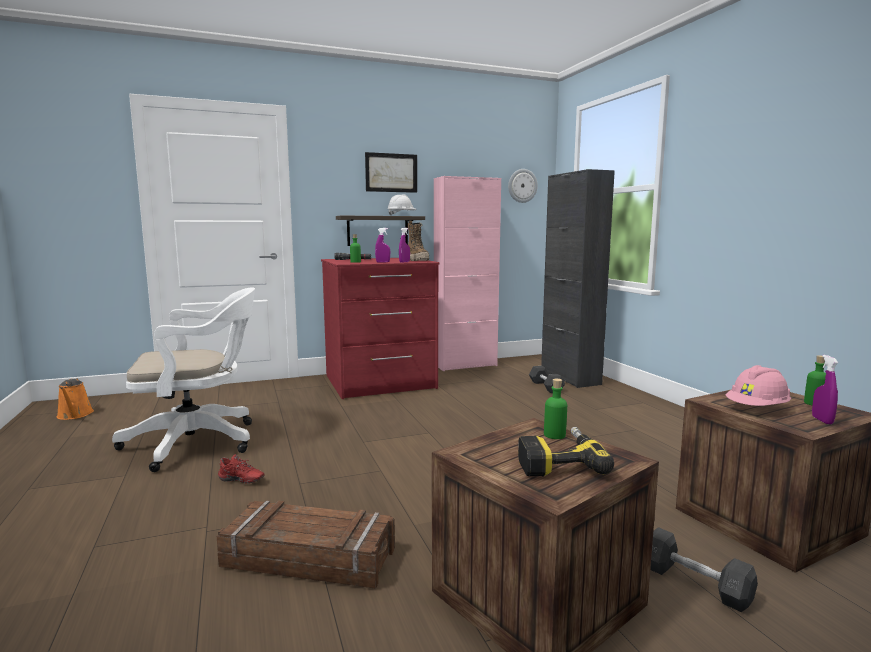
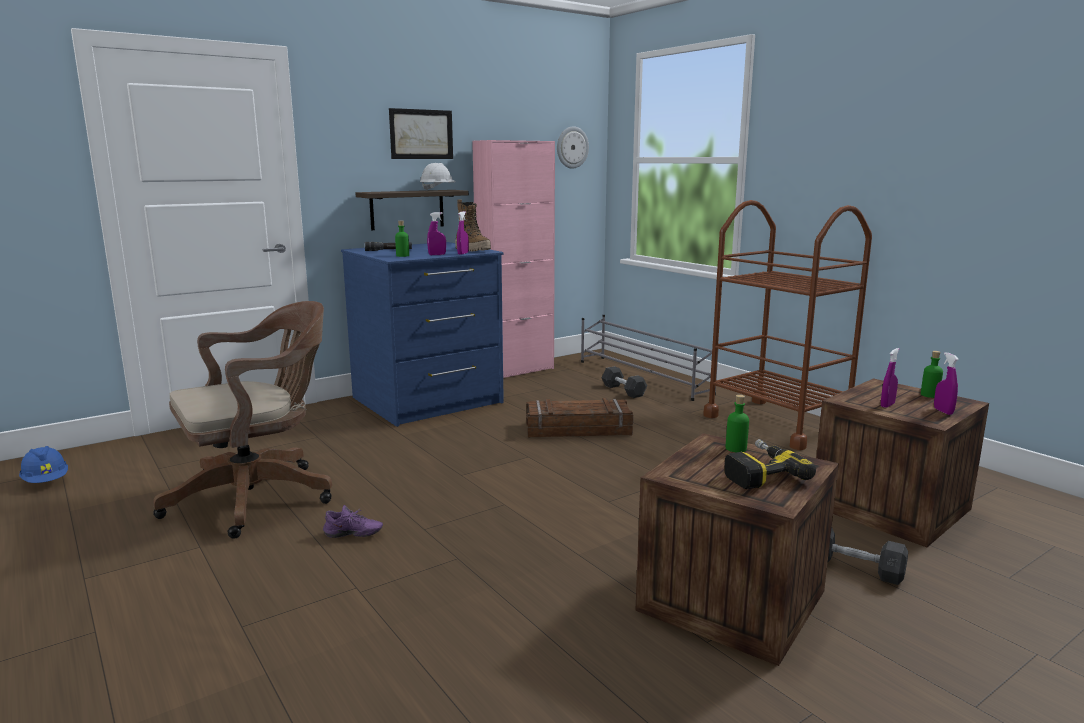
camera: 15 degrees left, 5 degrees up
orange watering can [57,378,94,420] -> blue hard hat [19,446,68,483]
white office chair [112,288,255,472] -> brown office chair [153,301,332,539]
crate [217,500,395,589] -> crate moved to [526,398,633,438]
red shoe [218,454,265,483] -> purple shoe [323,505,383,538]
red dresser [321,258,440,399] -> blue dresser [341,242,504,427]
black cabinet [541,169,615,388] -> grey shoe rack [581,315,718,401]
pink hard hat [726,365,791,406] -> purple spray bottle [881,348,900,408]
none -> brown cart [703,200,872,450]

